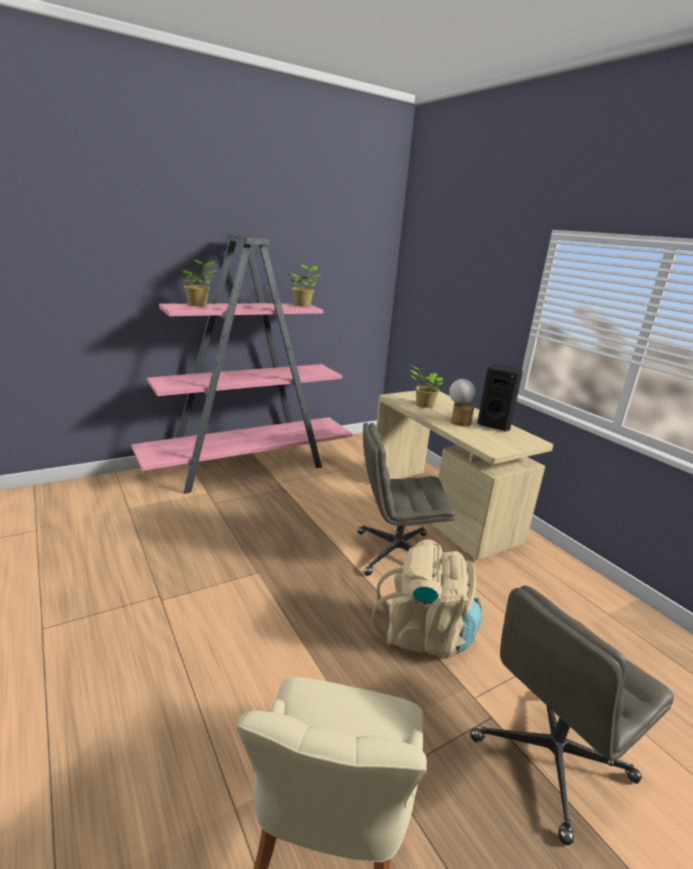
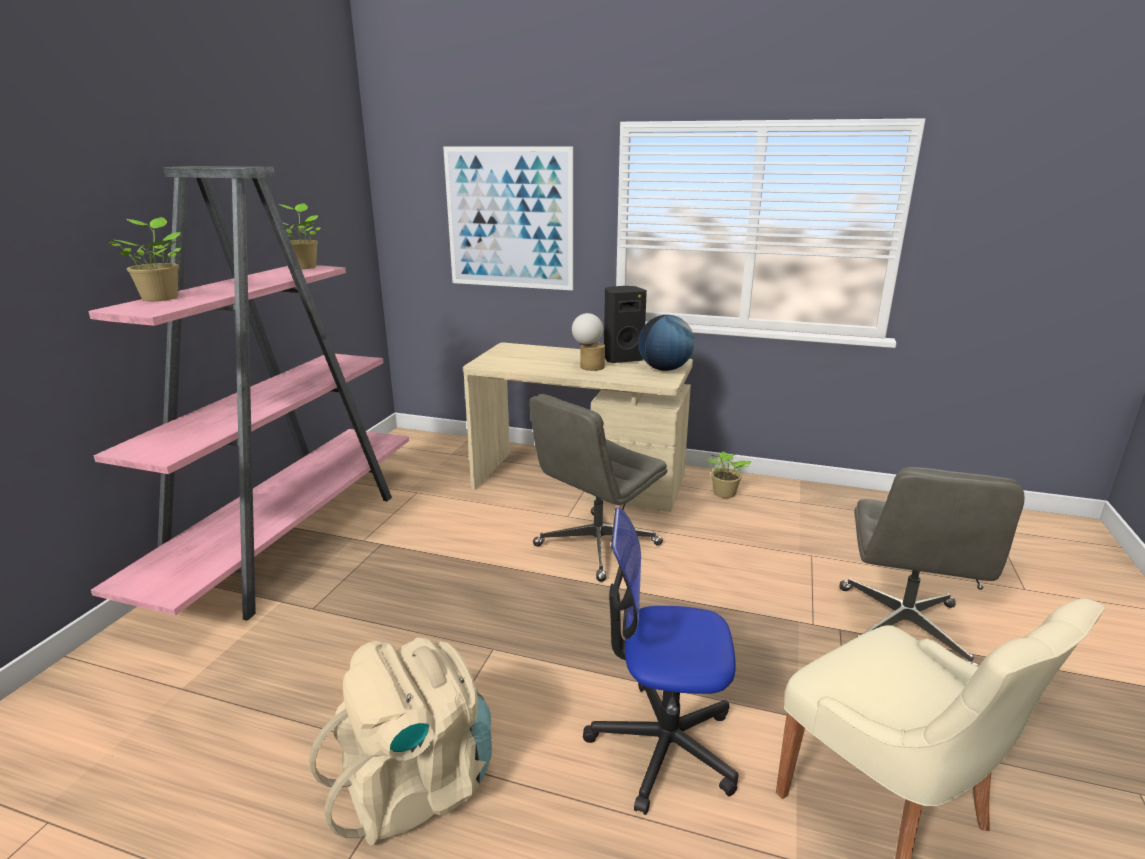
camera: 40 degrees left, 0 degrees up
beige backpack [371,539,482,658] -> beige backpack moved to [309,637,492,845]
potted plant [410,365,443,408] -> potted plant moved to [705,451,751,498]
none -> picture [443,147,573,290]
none -> office chair [583,508,739,815]
none -> globe [638,315,694,371]

